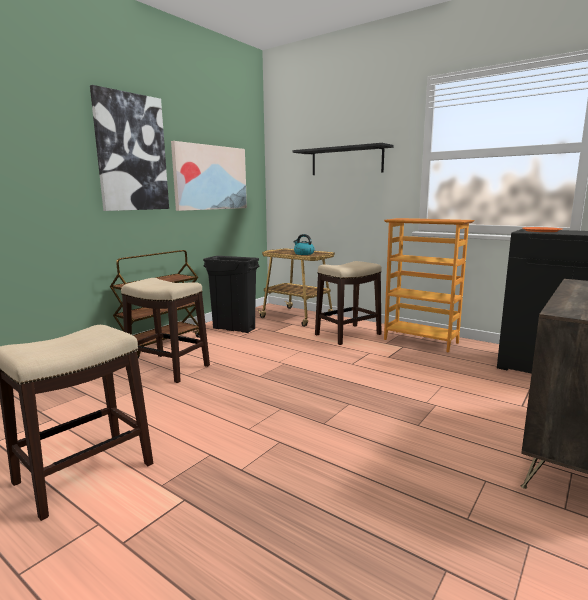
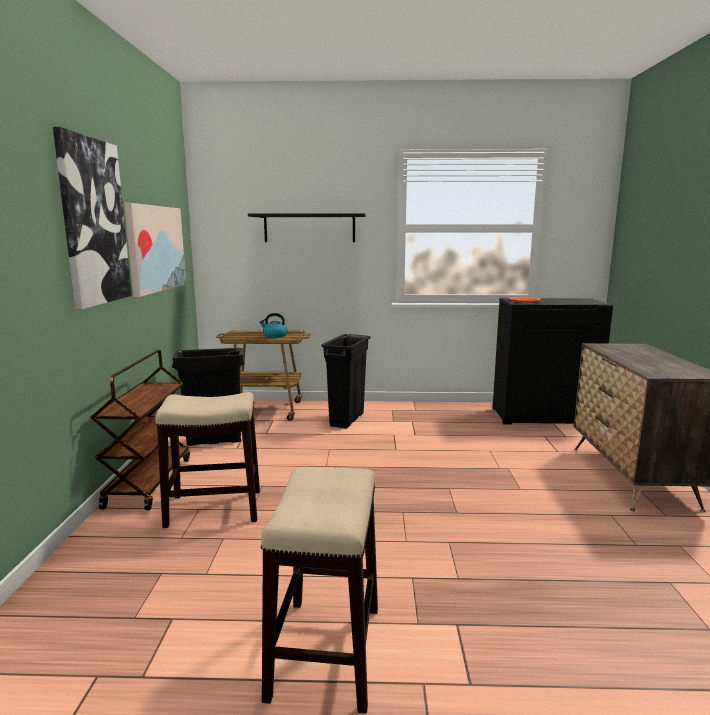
camera: 35 degrees left, 0 degrees up
stool [315,261,382,345] -> black trash can [322,334,370,429]
bookcase [384,218,475,353] -> none

